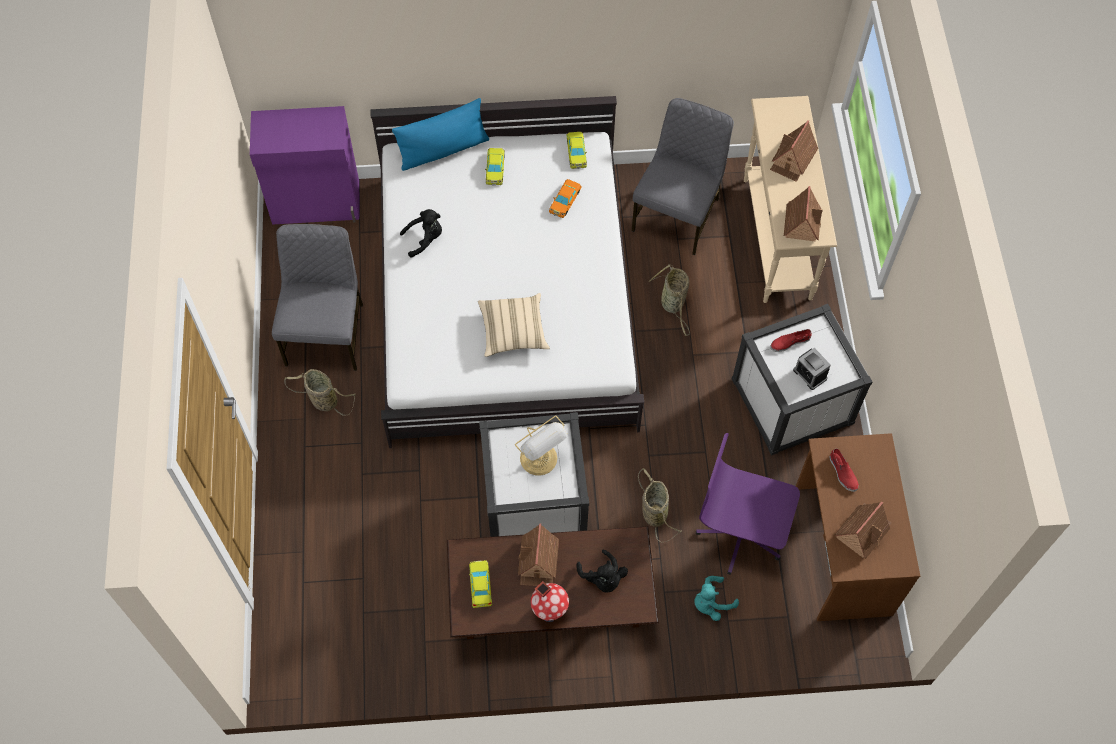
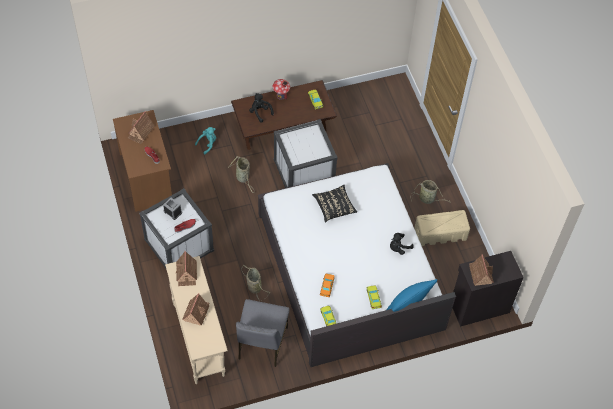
camera: 165 degrees right, 5 degrees down
purple cabinet [250,106,360,225] -> black cabinet [453,251,524,327]
grey chair [272,224,363,371] -> beige storage box [415,210,470,246]
beige pillow [478,293,550,357] -> black pillow [312,185,357,223]
table lamp [515,416,567,476] -> none
toy house [518,523,559,586] -> toy house moved to [469,254,494,286]
purple office chair [696,433,800,575] -> none

